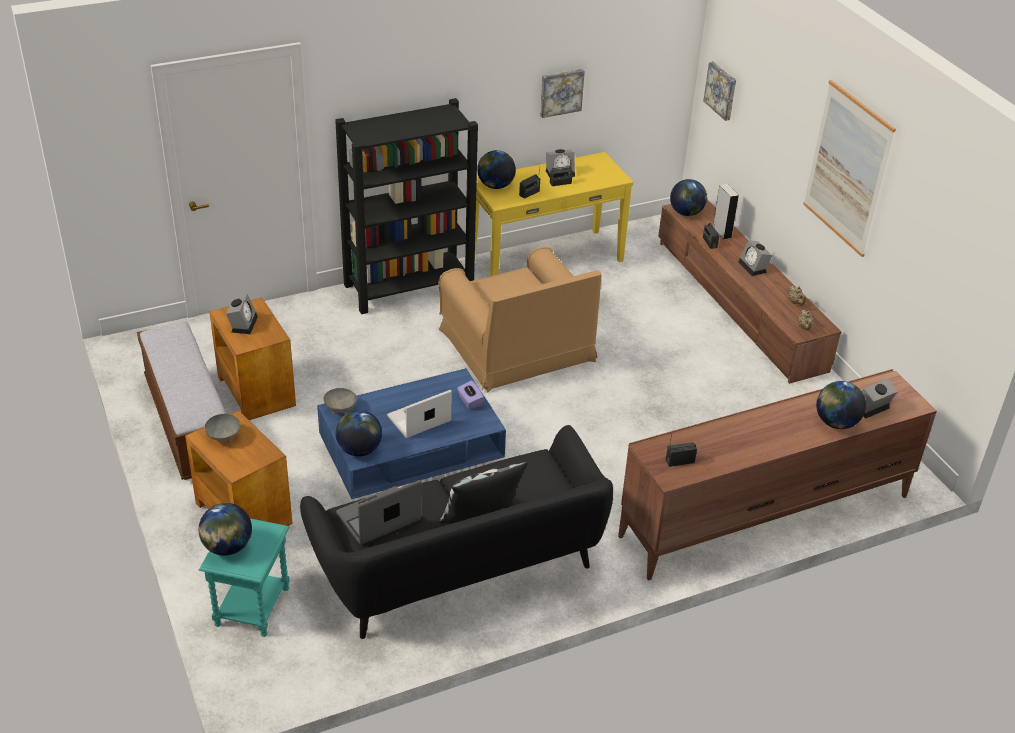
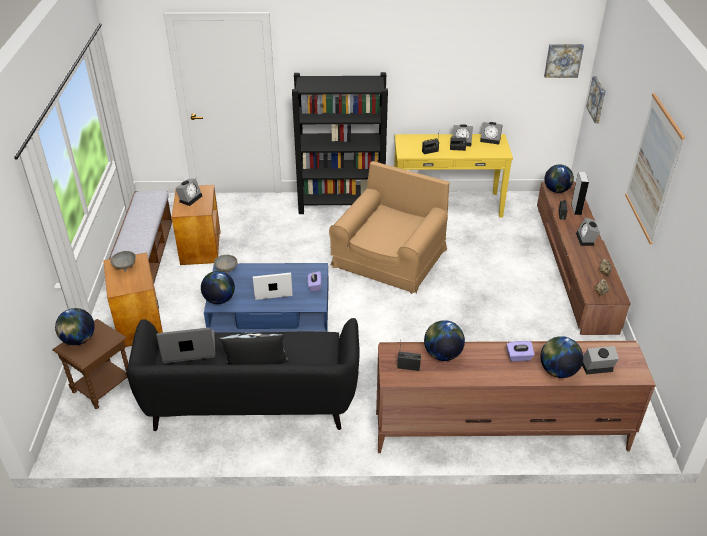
camera: 25 degrees right, 0 degrees up
turquoise side table [199,518,290,637] -> brown side table [52,319,128,409]
brown armchair [438,247,602,392] -> brown armchair turned 150 degrees counterclockwise [329,161,449,294]
globe [477,150,516,189] -> globe moved to [424,320,465,361]
picture [540,69,585,118] -> picture moved to [544,44,584,78]
none -> alarm clock [480,122,503,144]
none -> purple tissue box [506,341,535,362]

